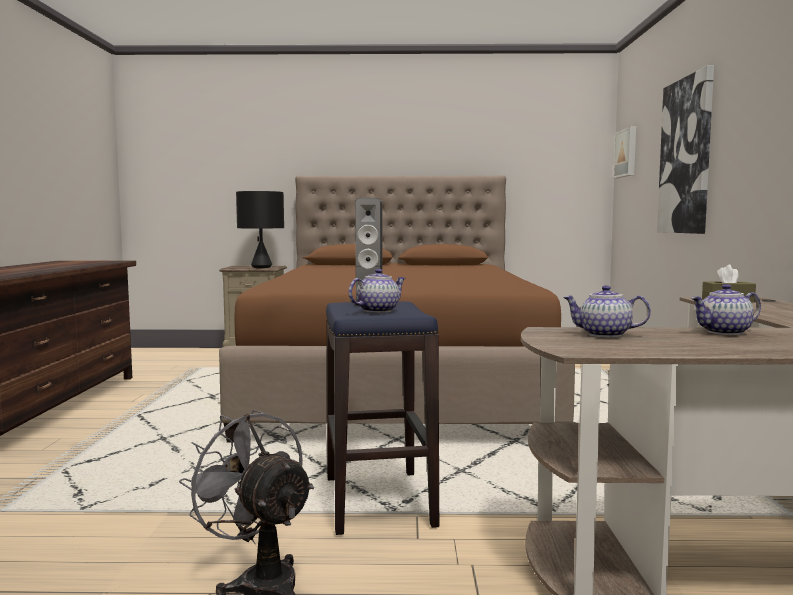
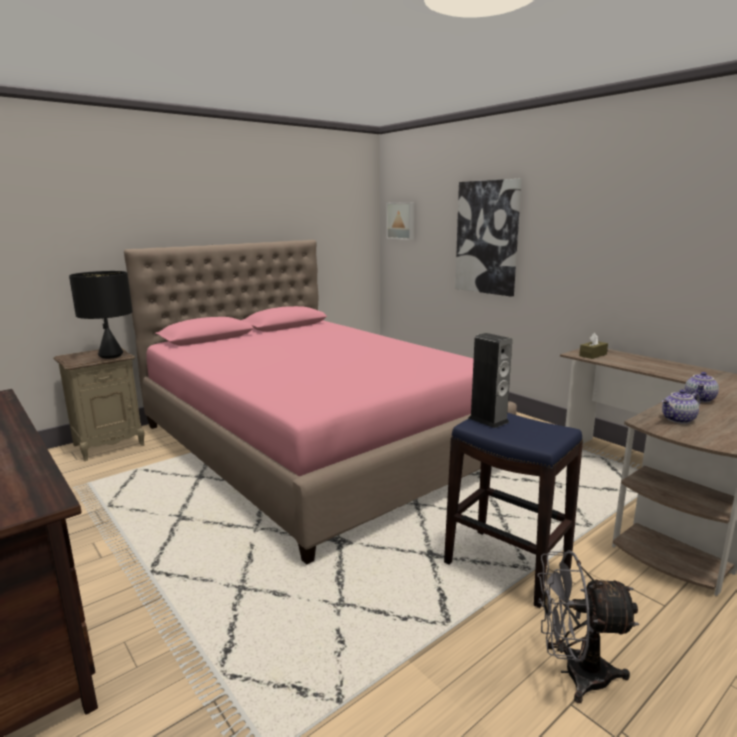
camera: 40 degrees left, 10 degrees up
brown bed [219,175,575,443] -> pink bed [124,240,517,565]
teapot [349,269,405,313] -> none

